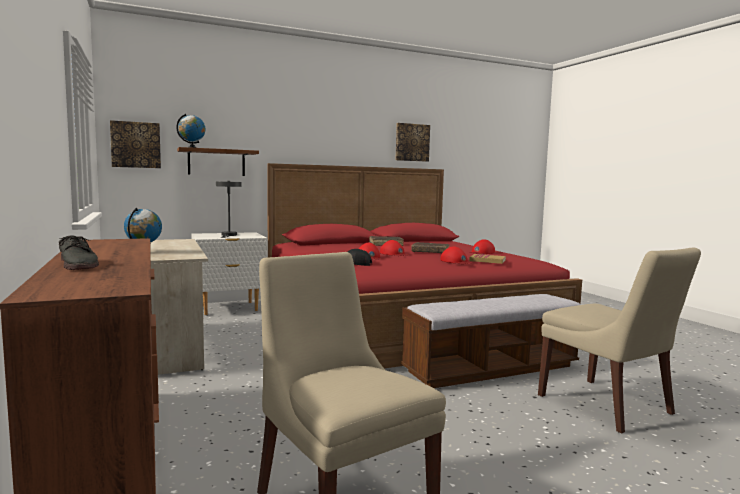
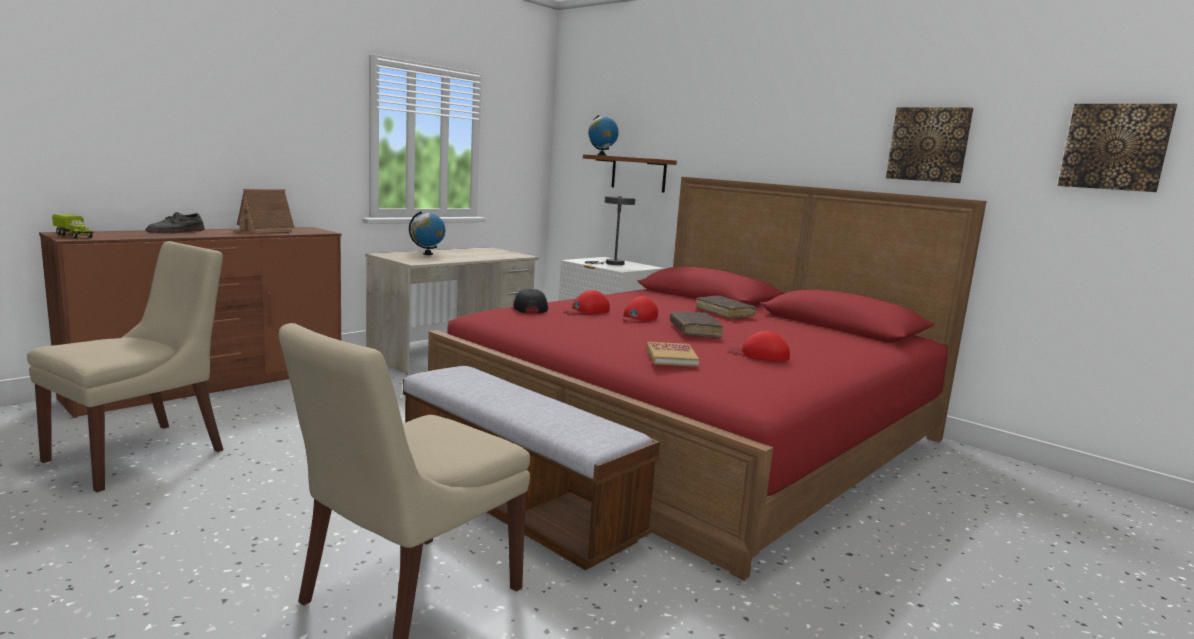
camera: 65 degrees right, 5 degrees up
picture [110,120,161,168] -> picture moved to [1058,104,1177,192]
red cap [440,246,471,264] -> none
none -> toy truck [52,214,94,239]
none -> toy house [230,189,295,234]

